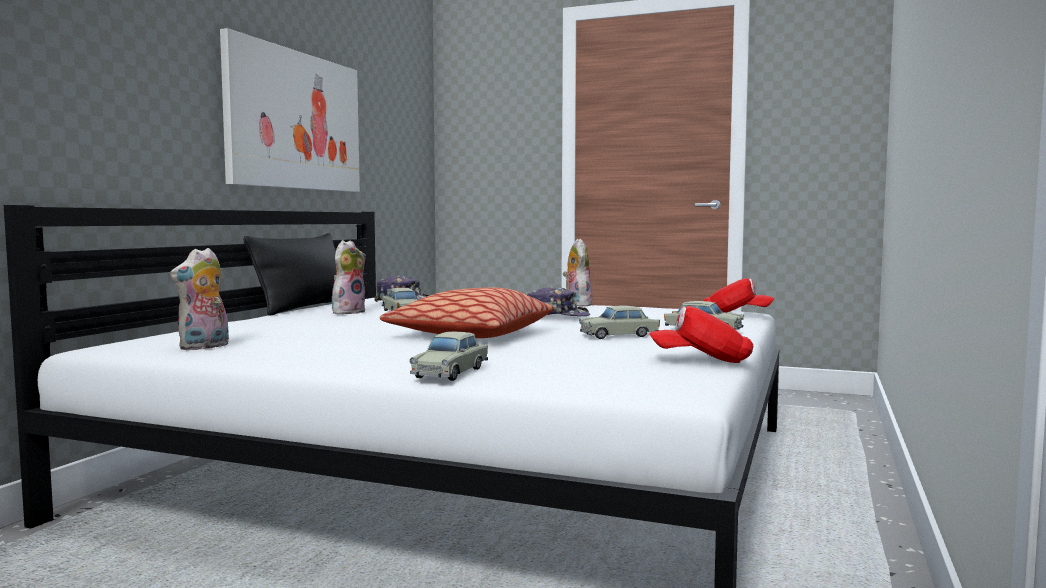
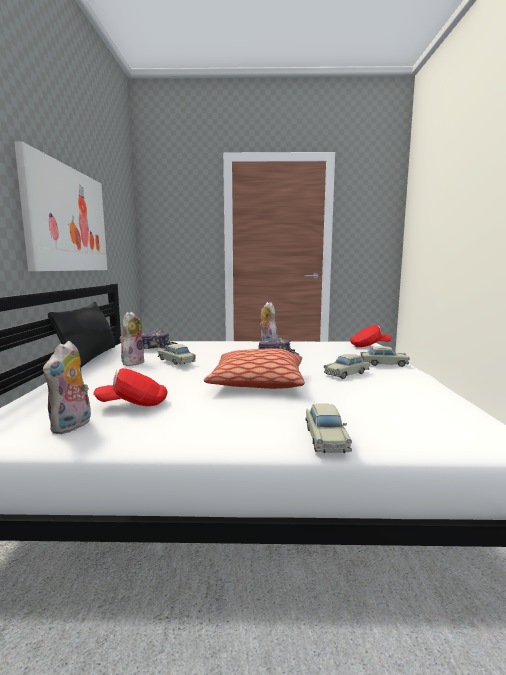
camera: 20 degrees left, 5 degrees up
red cap [649,306,753,363] -> red cap moved to [93,368,167,406]

